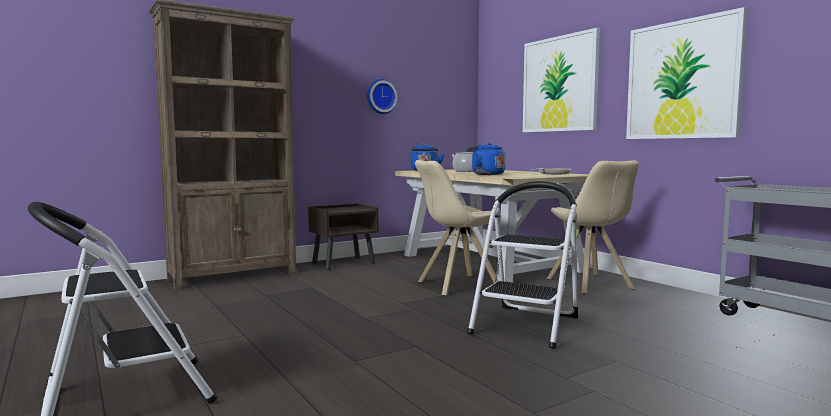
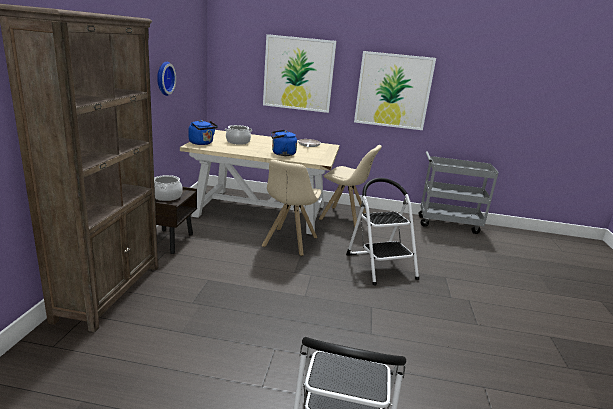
camera: 50 degrees left, 15 degrees up
none -> cooking pot [154,175,183,201]

